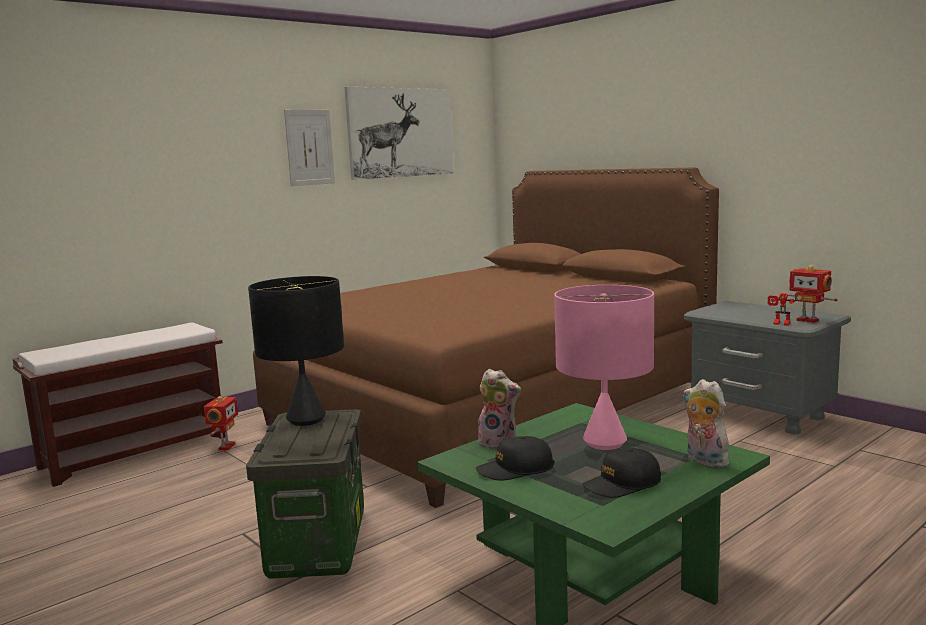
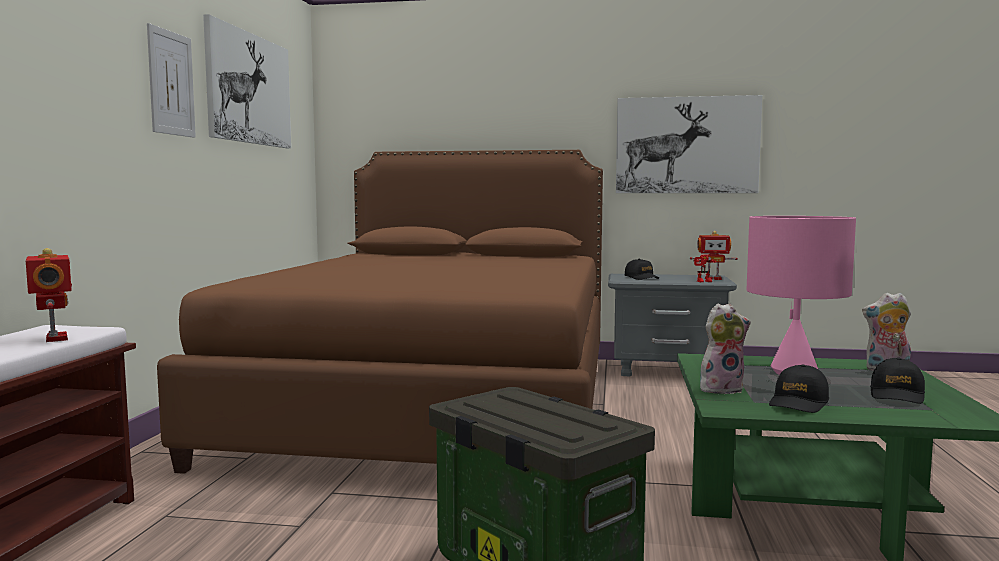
camera: 40 degrees left, 5 degrees down
toy robot [204,396,238,450] -> toy robot moved to [26,248,72,342]
black table lamp [248,276,344,426] -> none
none -> picture [616,95,762,193]
none -> black cap [625,259,659,280]

